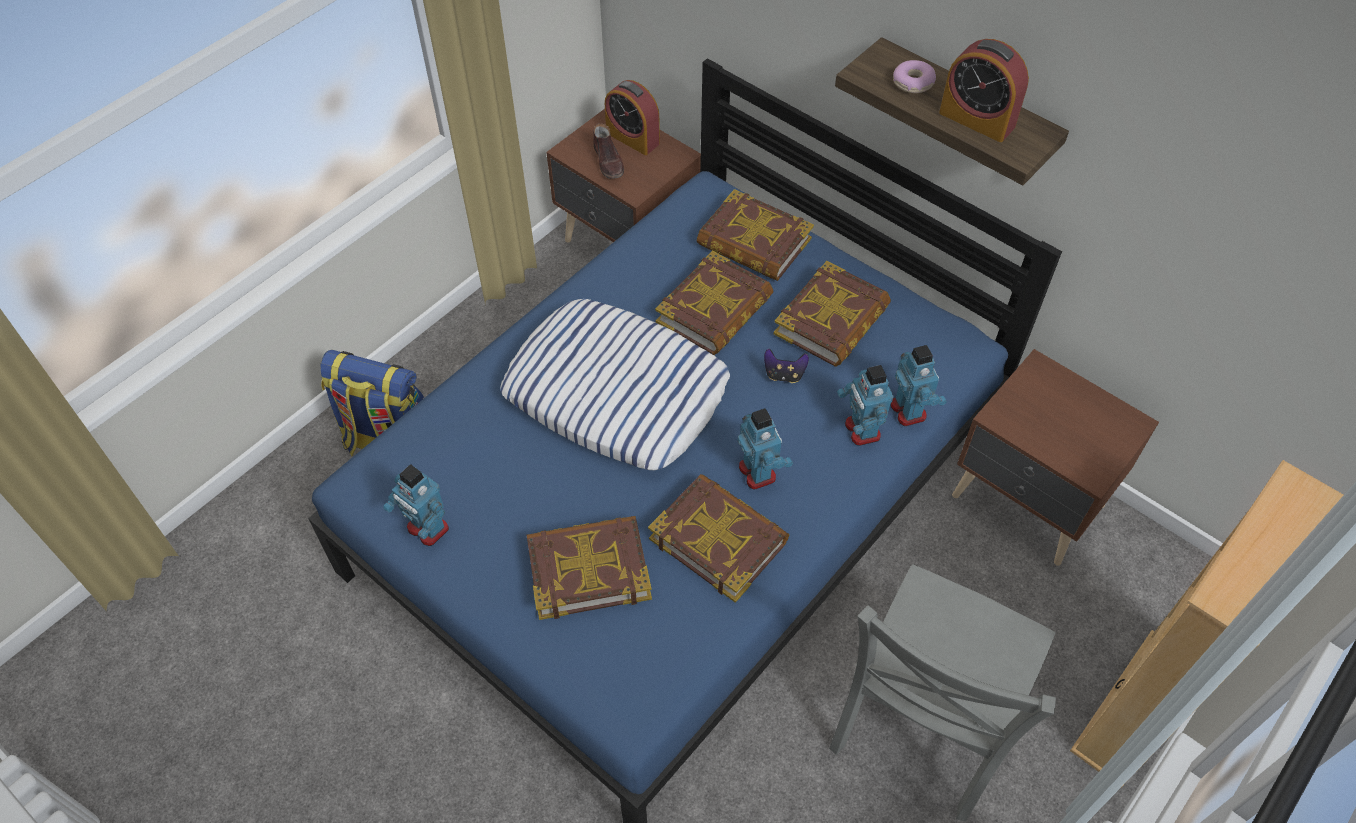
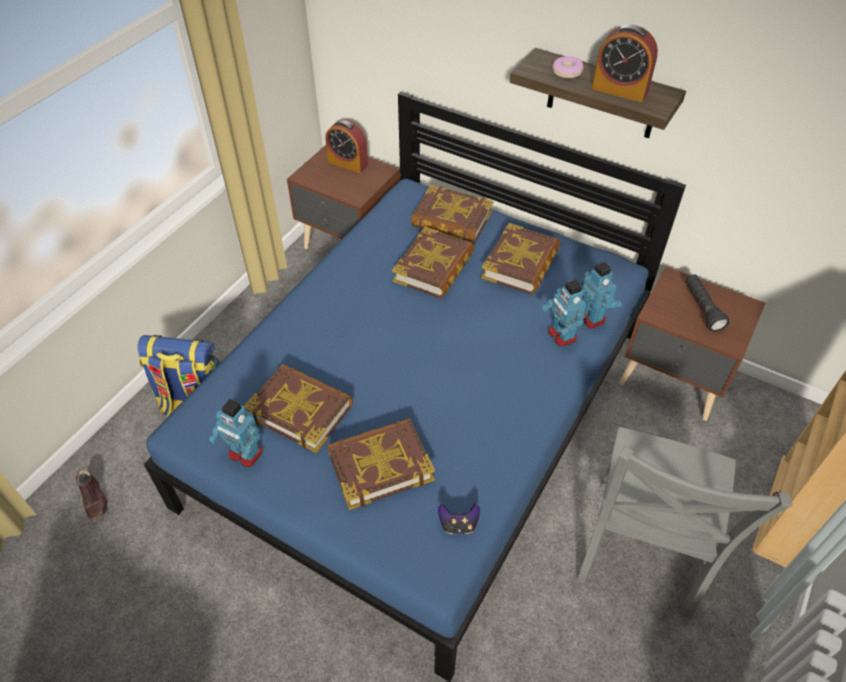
camera: 10 degrees left, 5 degrees down
pillow [500,299,730,470] -> none
brown shoe [593,123,624,179] -> brown shoe moved to [76,469,107,522]
book [648,474,789,603] -> book moved to [244,364,353,453]
toy robot [738,408,793,490] -> none
game controller [764,349,809,383] -> game controller moved to [438,504,480,534]
none -> black flashlight [685,274,729,332]

